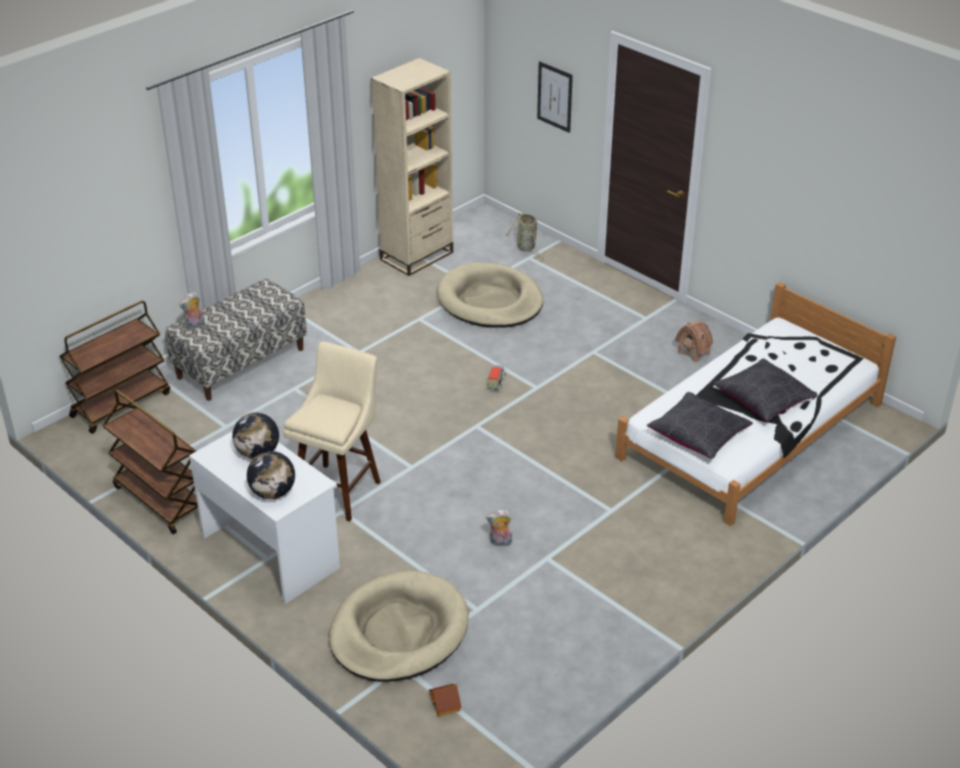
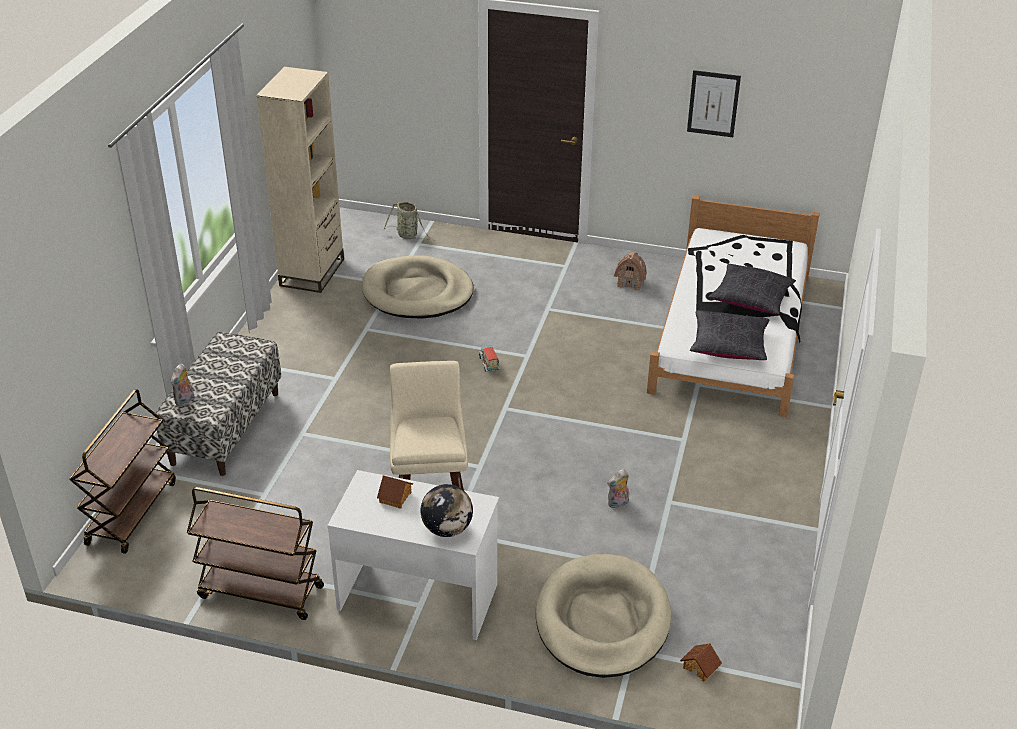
camera: 30 degrees left, 0 degrees up
globe [232,413,279,459] -> toy house [377,476,413,508]
picture [537,61,573,133] -> picture moved to [687,70,741,137]

